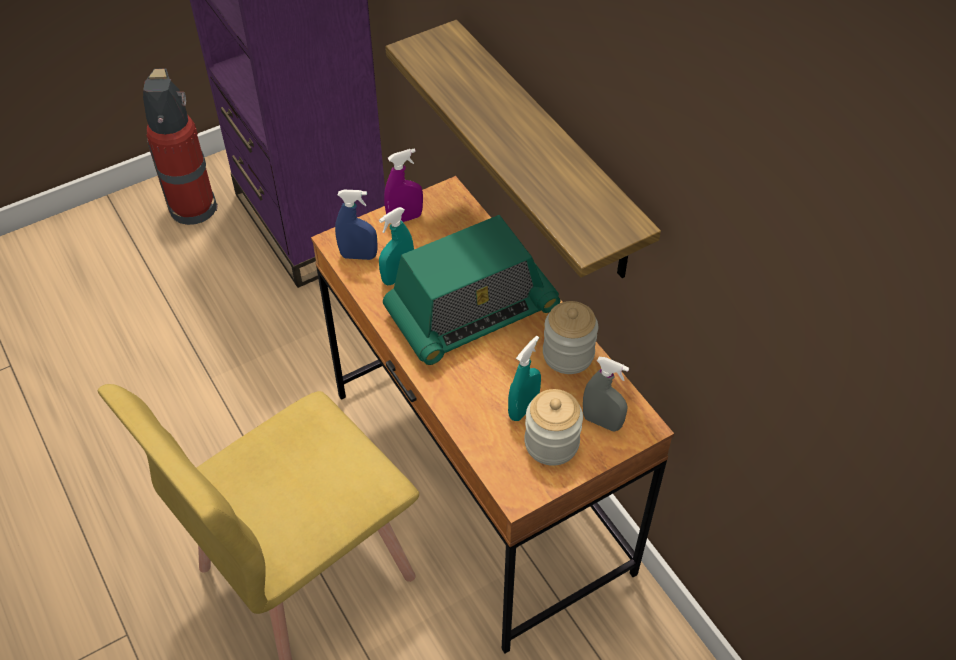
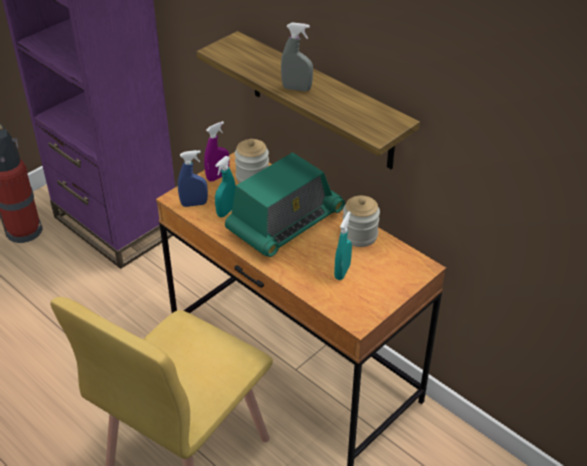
camera: 15 degrees left, 10 degrees down
jar [524,389,583,466] -> jar moved to [235,139,269,183]
grey spray bottle [583,357,629,431] -> grey spray bottle moved to [281,23,313,91]

